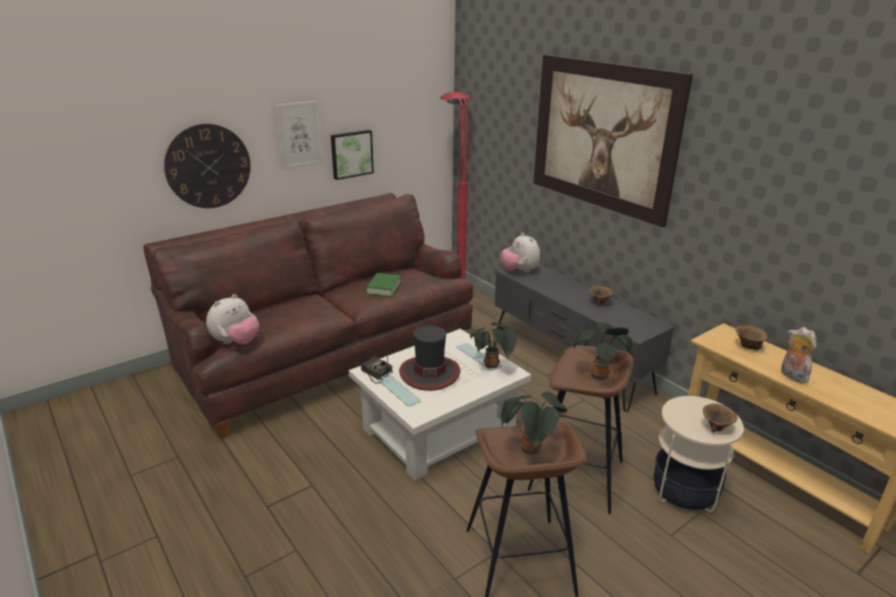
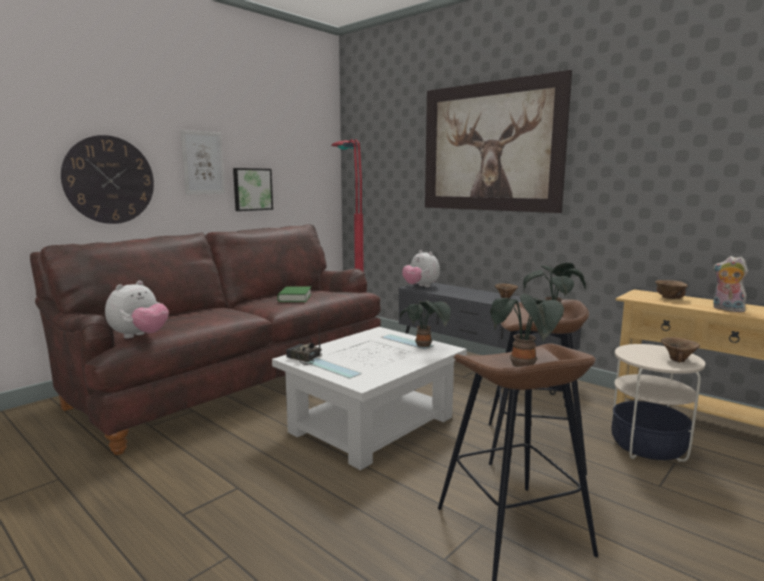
camera: 10 degrees left, 15 degrees down
hat [399,325,460,391] -> none

